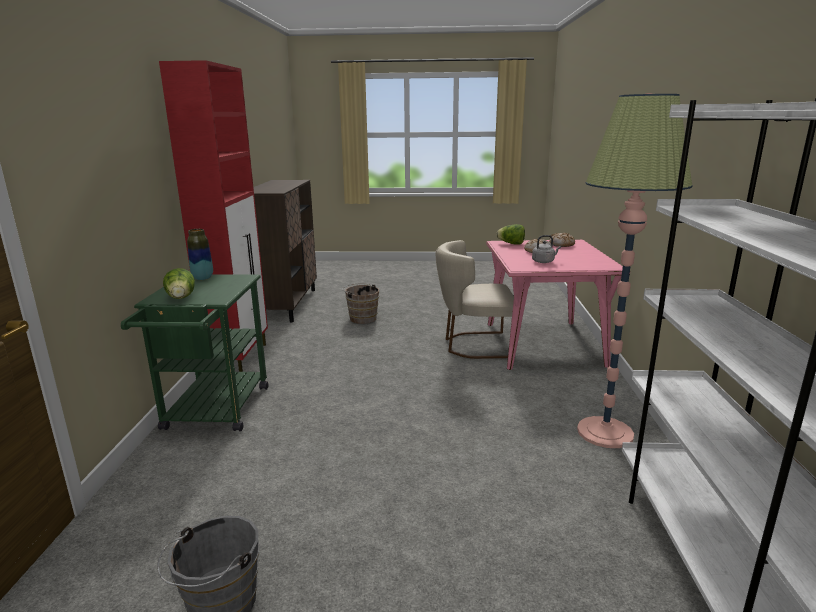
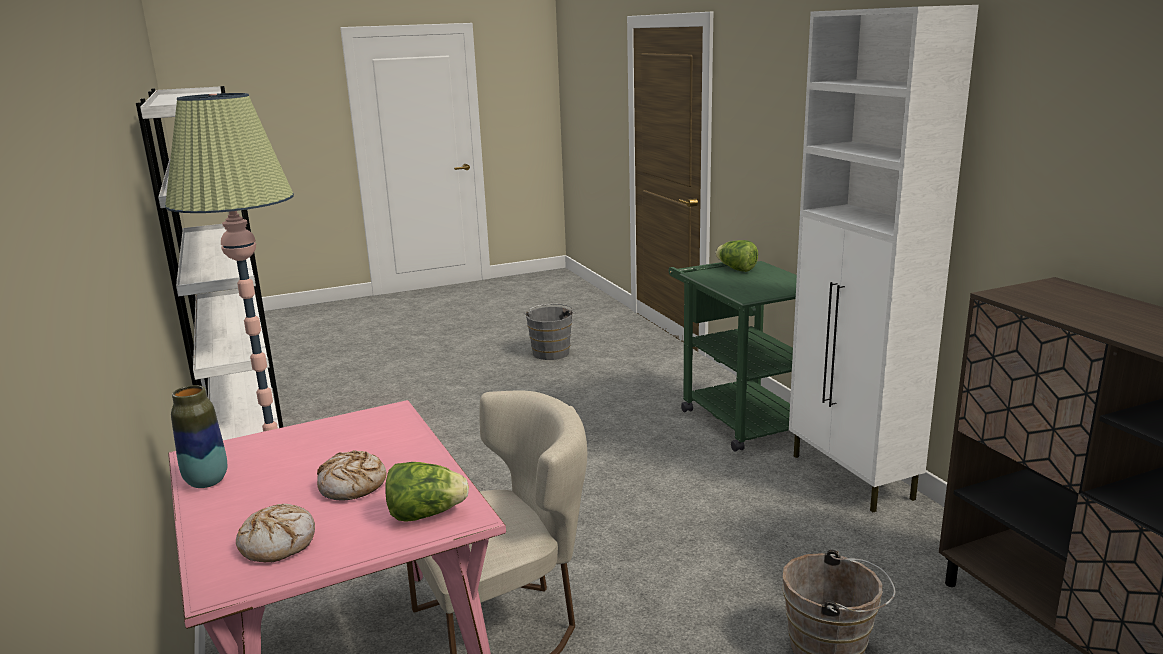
camera: 155 degrees right, 0 degrees up
red cabinet [159,60,268,372] -> white cabinet [789,5,979,512]
vase [187,229,213,280] -> vase moved to [171,385,227,488]
grey kettle [532,235,561,263] -> none

